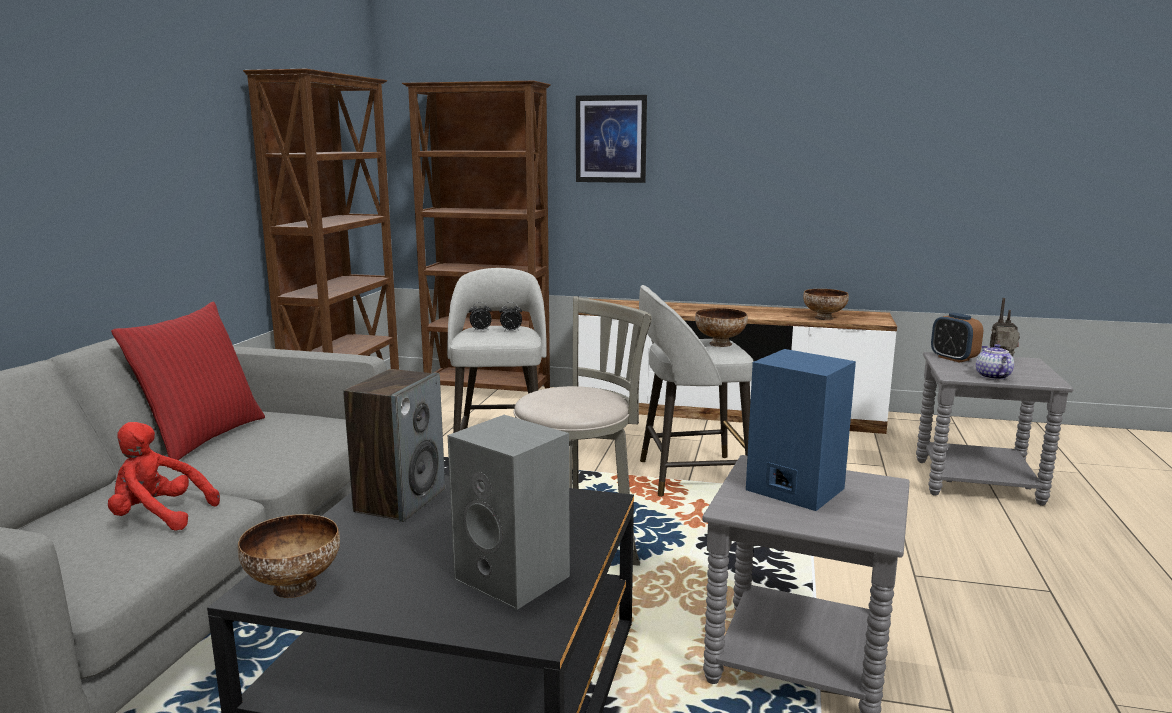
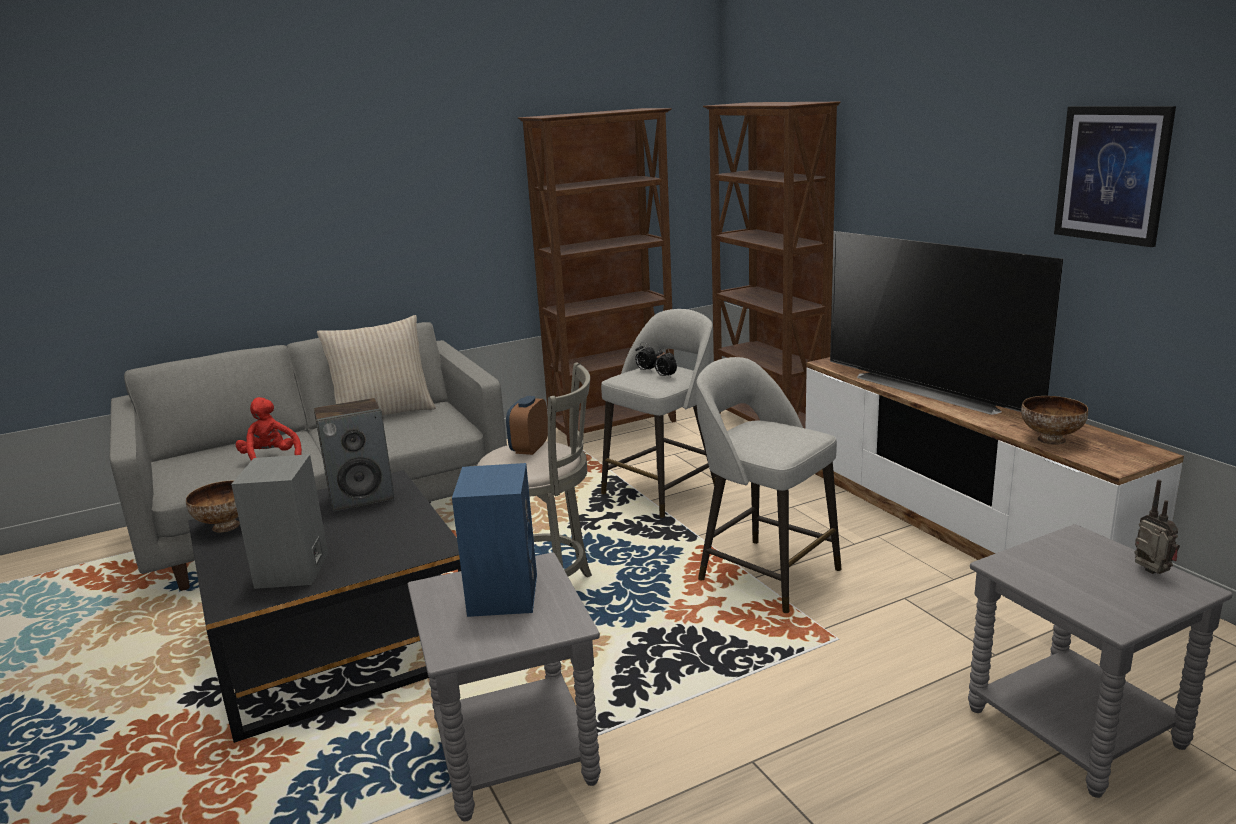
camera: 50 degrees right, 5 degrees up
red pillow [111,301,265,460] -> beige pillow [317,315,436,416]
picture [576,95,647,183] -> picture moved to [1054,106,1176,247]
bowl [695,308,748,347] -> none
alarm clock [931,313,983,363] -> alarm clock moved to [506,396,548,455]
teapot [976,344,1014,380] -> none
none -> television [830,231,1063,415]

